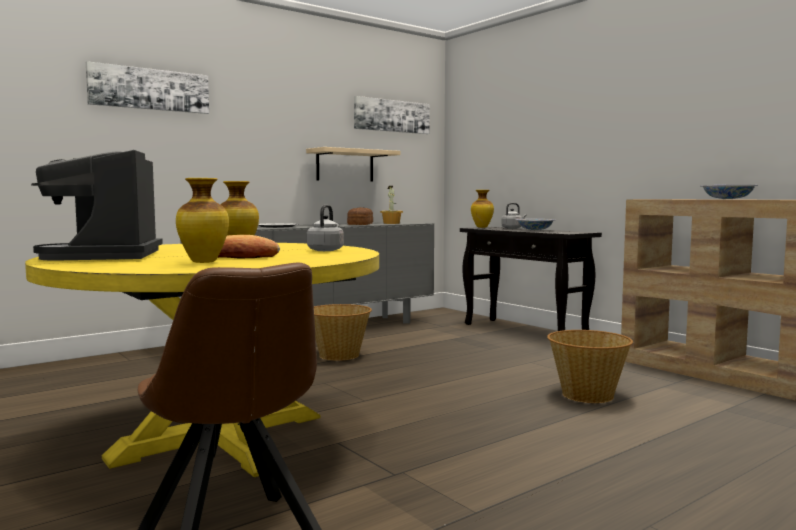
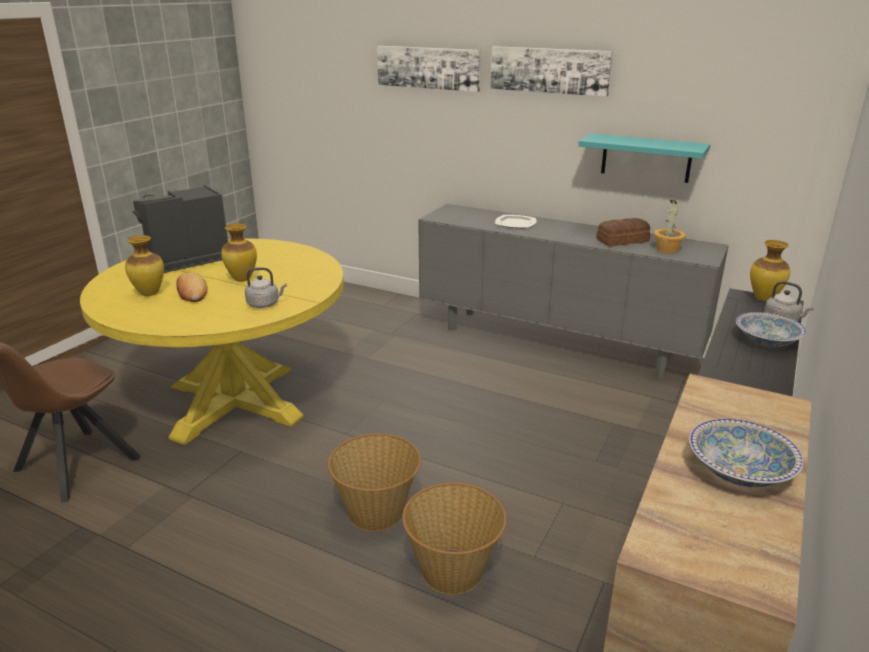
camera: 65 degrees right, 20 degrees up
beige shelf [306,147,401,181] -> turquoise shelf [578,133,710,183]
basket [314,304,372,361] -> basket moved to [328,434,421,531]
picture [354,96,430,134] -> picture moved to [490,46,613,97]

